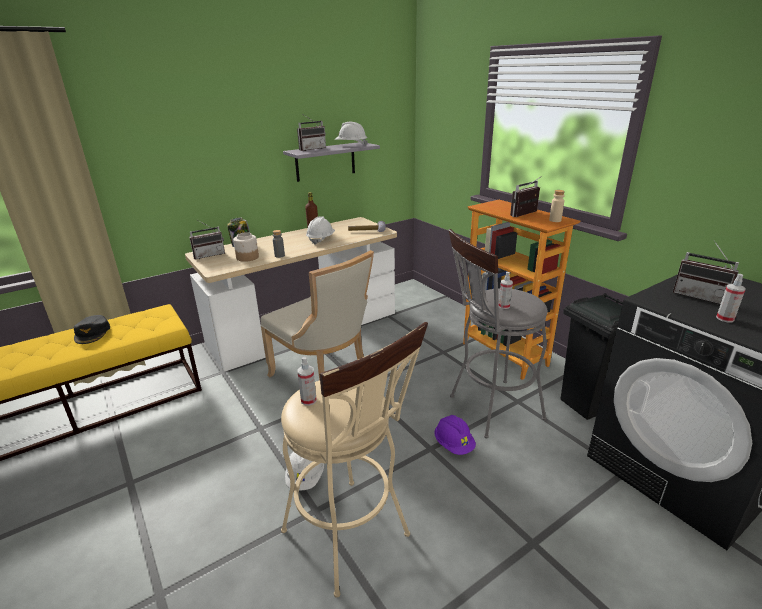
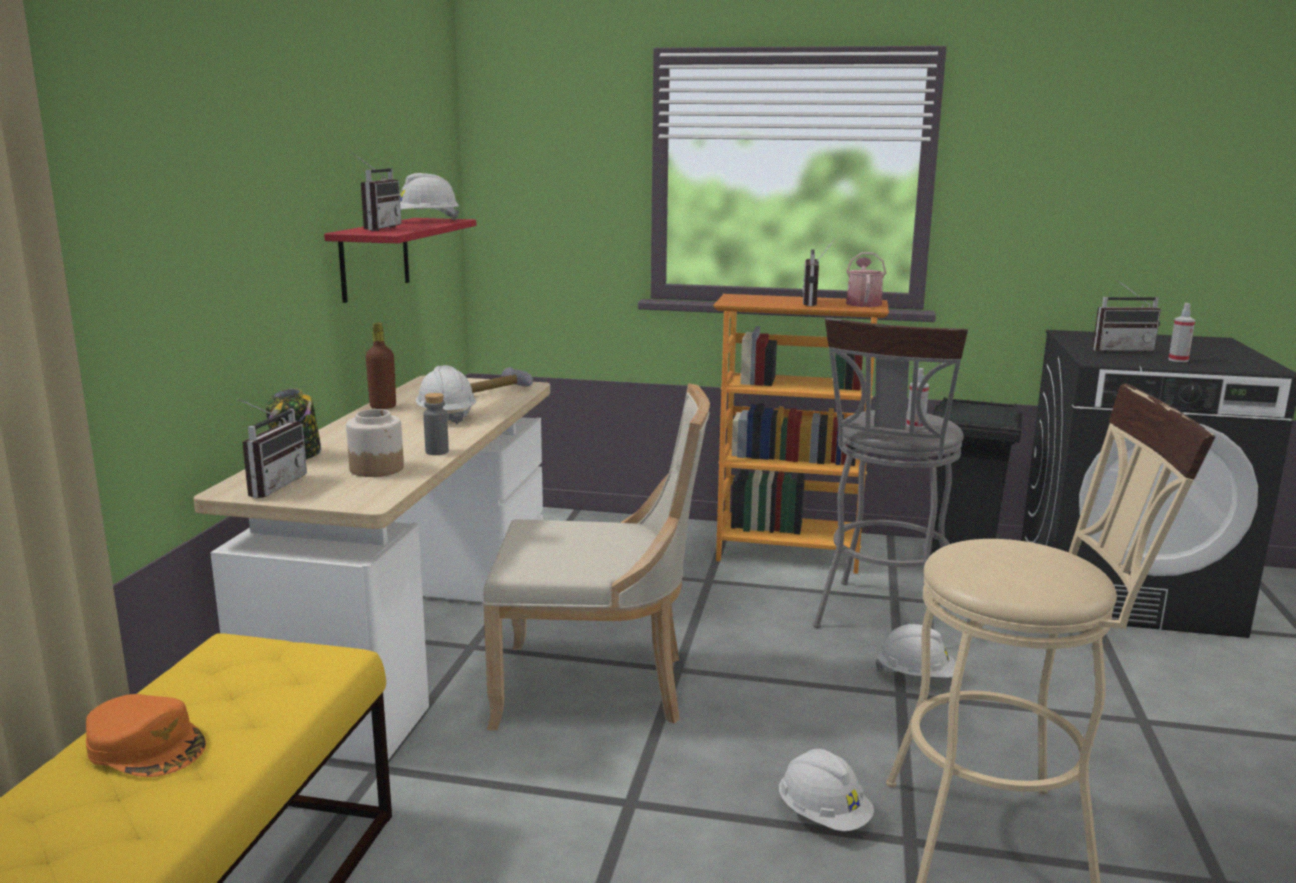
camera: 45 degrees left, 10 degrees down
black cap [74,315,110,344] -> orange cap [86,694,206,777]
grey shelf [283,142,380,182] -> red shelf [324,218,476,303]
spray bottle [298,357,317,406] -> none
purple hard hat [434,415,476,455] -> white hard hat [875,624,956,678]
beige bottle [549,190,565,222] -> watering can [846,252,886,307]

